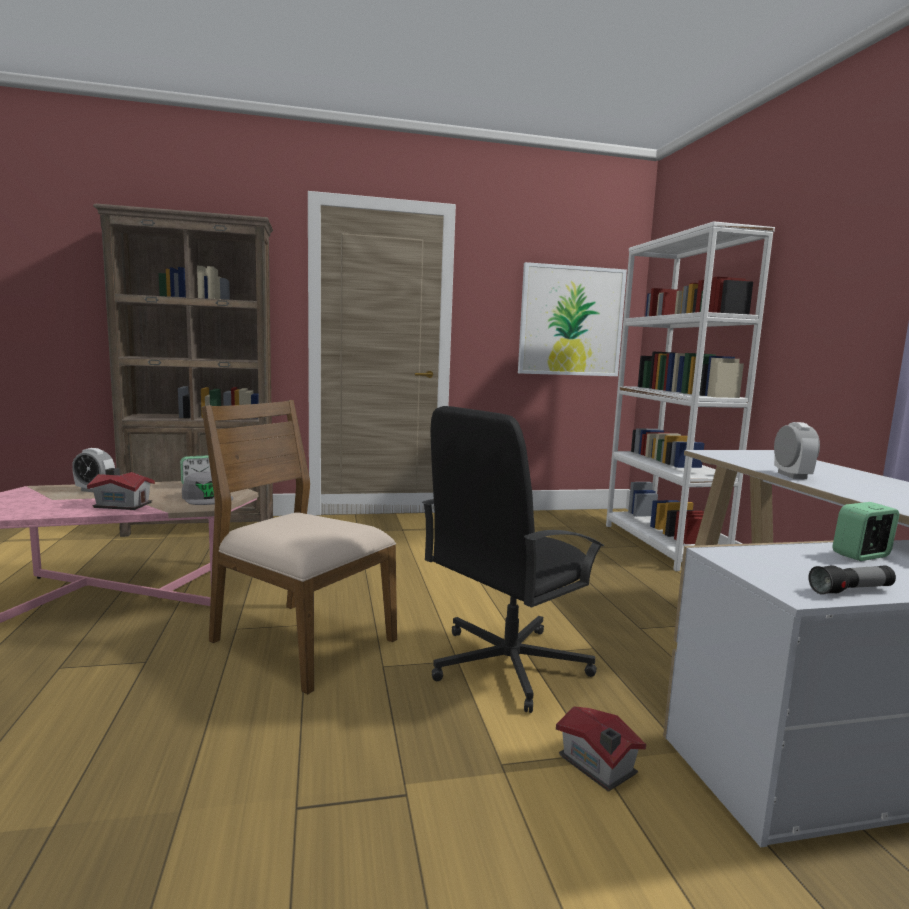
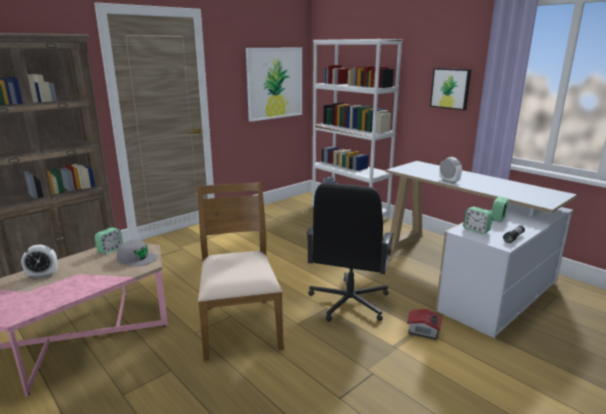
camera: 30 degrees left, 10 degrees up
toy house [87,468,155,510] -> none
brown chair [202,400,397,695] -> brown chair turned 75 degrees clockwise [197,182,283,361]
none -> picture [430,68,471,110]
none -> alarm clock [463,207,493,234]

